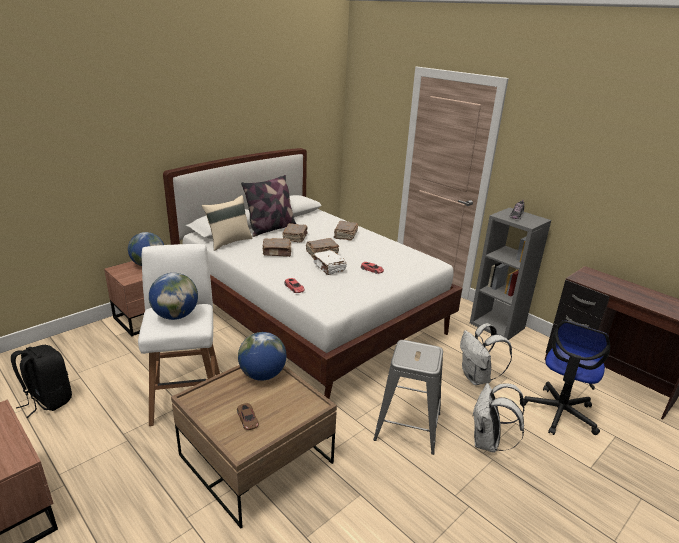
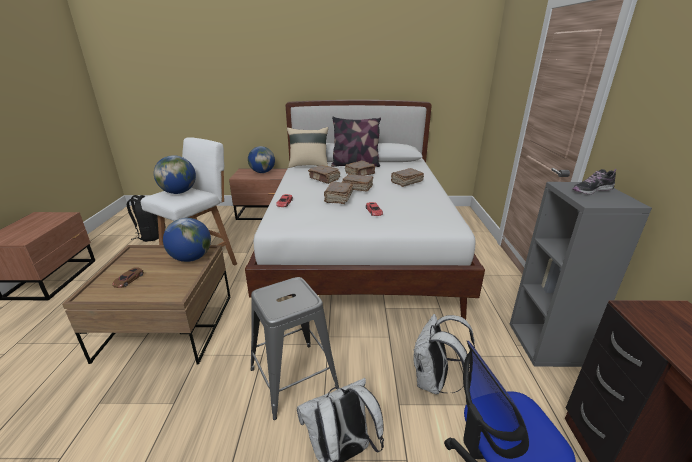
camera: 45 degrees right, 0 degrees up
white book [312,250,347,275] -> brown book [324,182,353,204]

